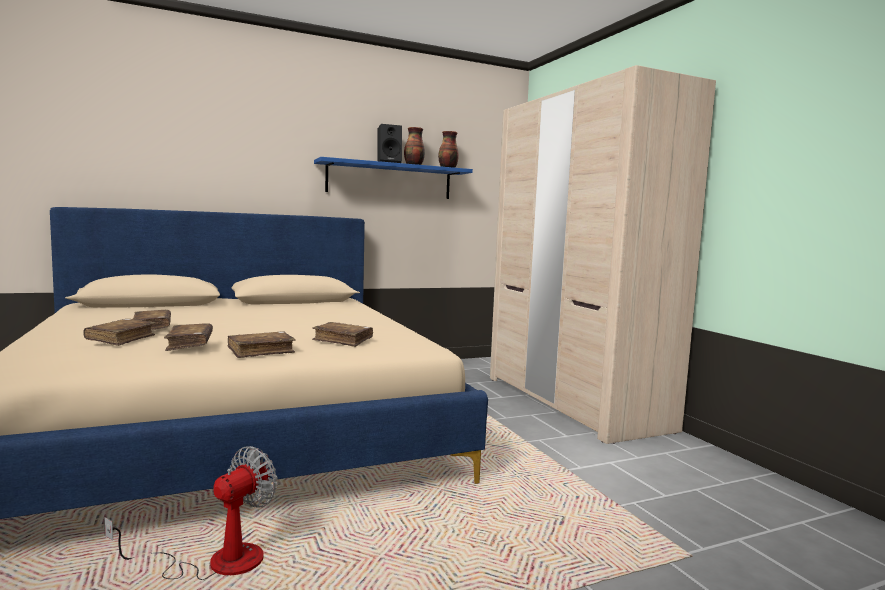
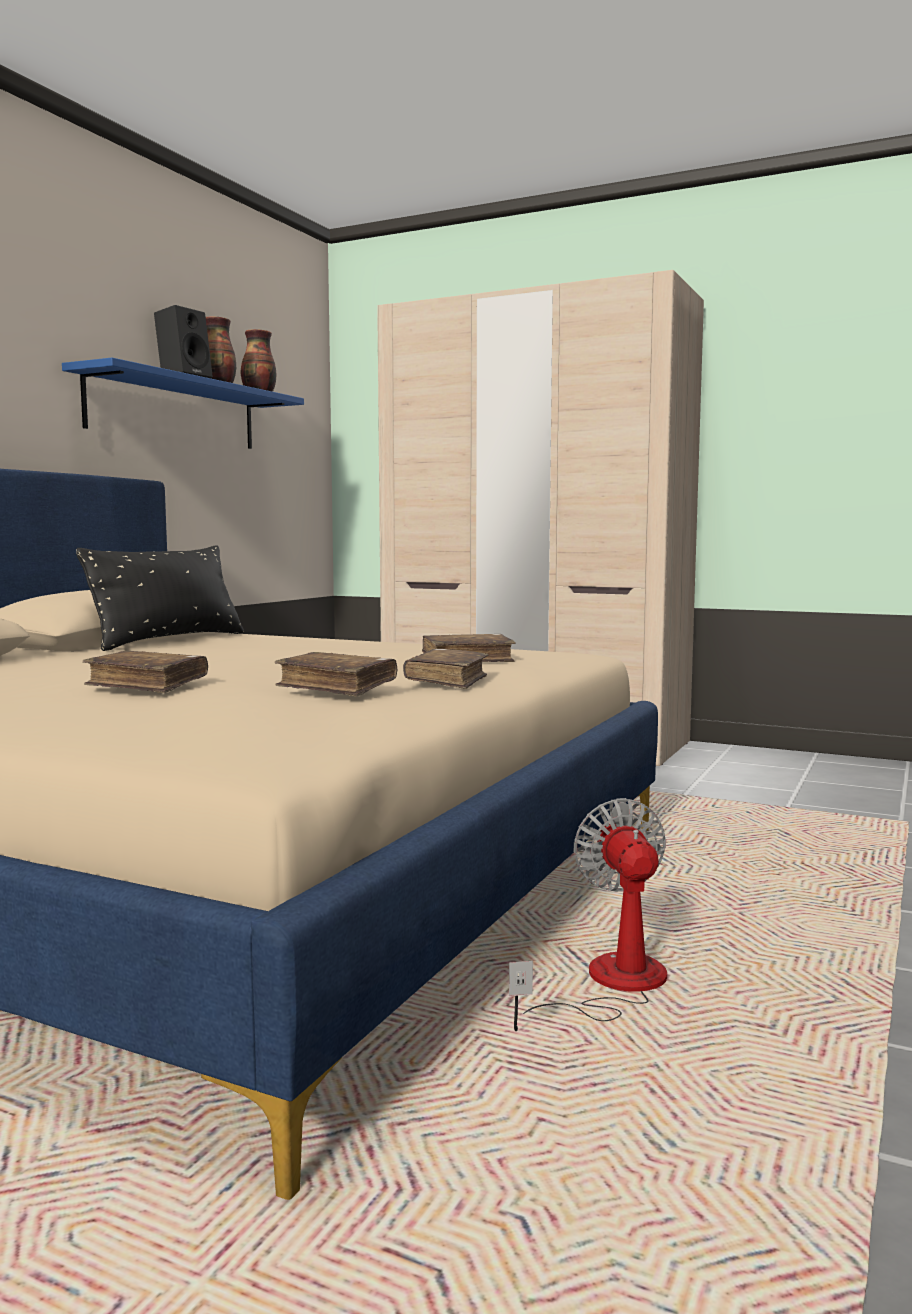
camera: 40 degrees left, 0 degrees up
brown book [83,319,156,346] -> none
none -> black pillow [76,545,244,651]

